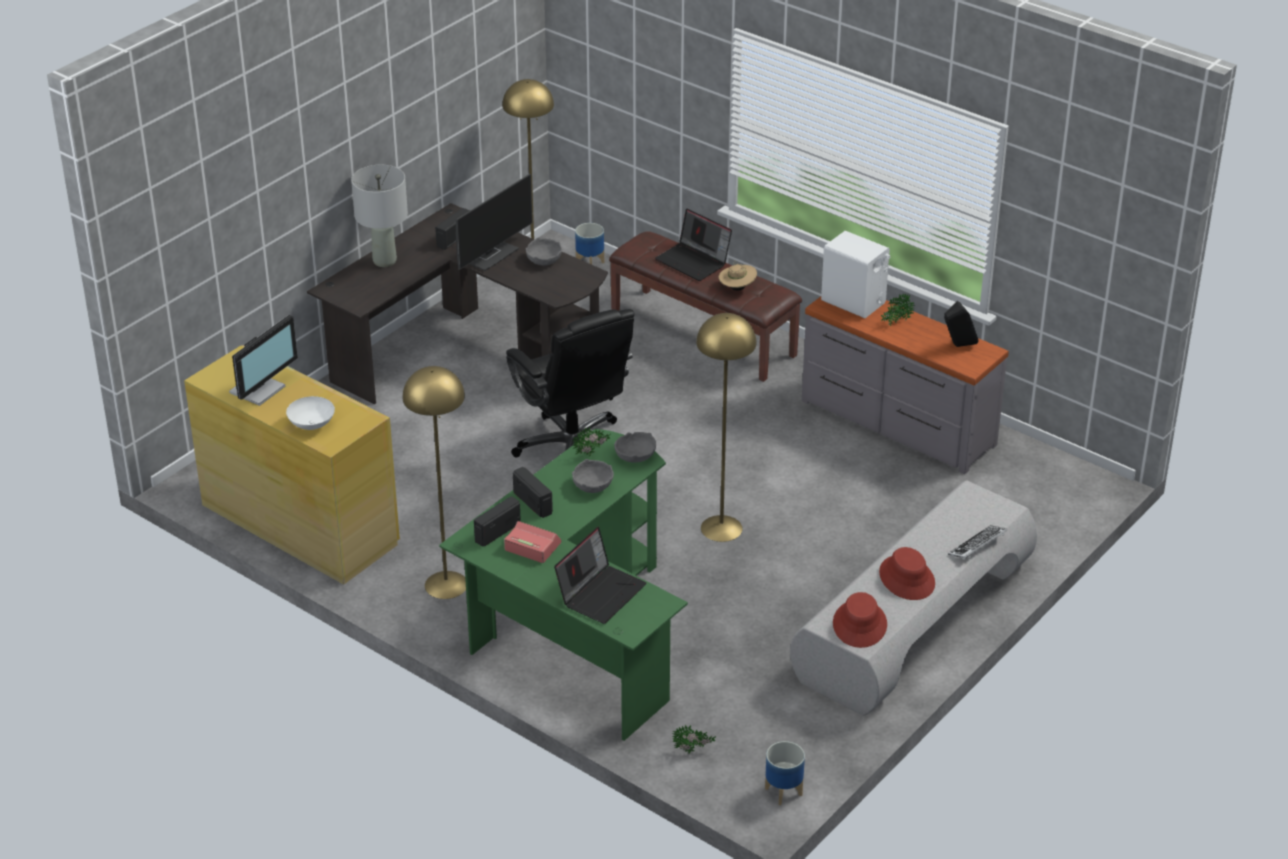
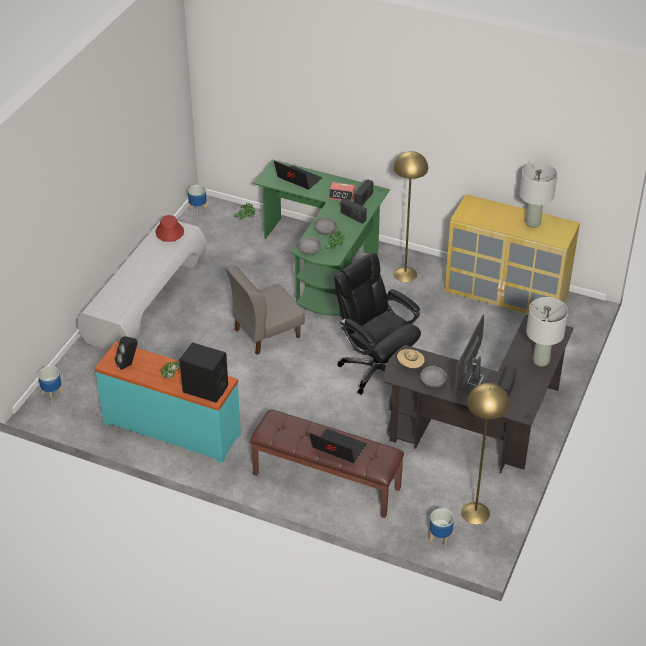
camera: 165 degrees right, 5 degrees up
monitor [229,315,298,406] -> grey table lamp [519,162,557,228]
white bowl [286,396,335,430] -> none
laptop [554,527,647,624] -> laptop turned 105 degrees clockwise [274,161,322,190]
yellow floor lamp [696,313,757,542] -> grey chair [226,265,305,355]
beige hat [718,261,757,291] -> beige hat moved to [397,349,425,368]
grey dresser [802,297,1009,474] -> turquoise dresser [94,342,241,463]
white speaker [821,231,890,318] -> black speaker [179,342,228,403]
red hat [879,547,935,600] -> none
keyboard [948,525,1007,558] -> none
none -> planter [38,366,63,401]

